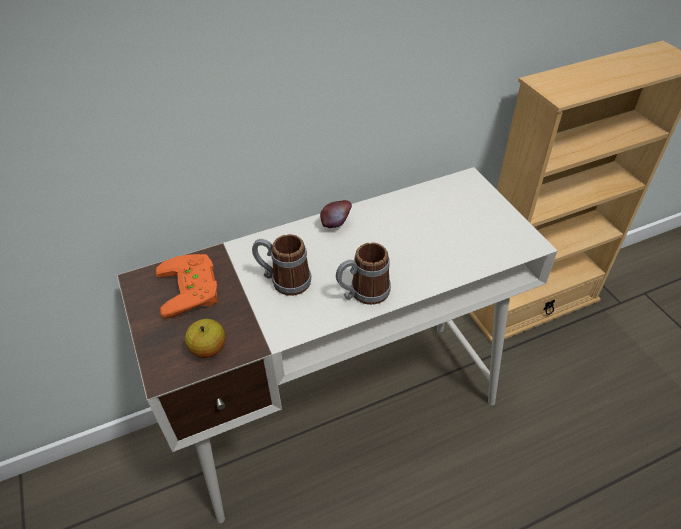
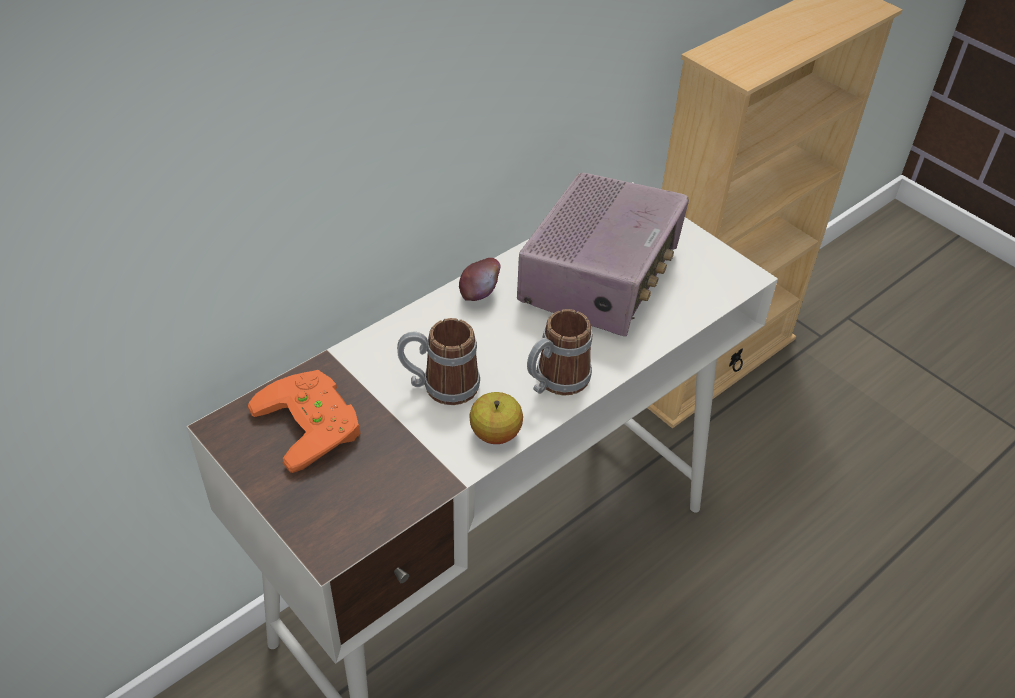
camera: 20 degrees left, 0 degrees up
apple [185,319,226,358] -> apple moved to [469,392,523,444]
none -> radio [517,173,689,336]

